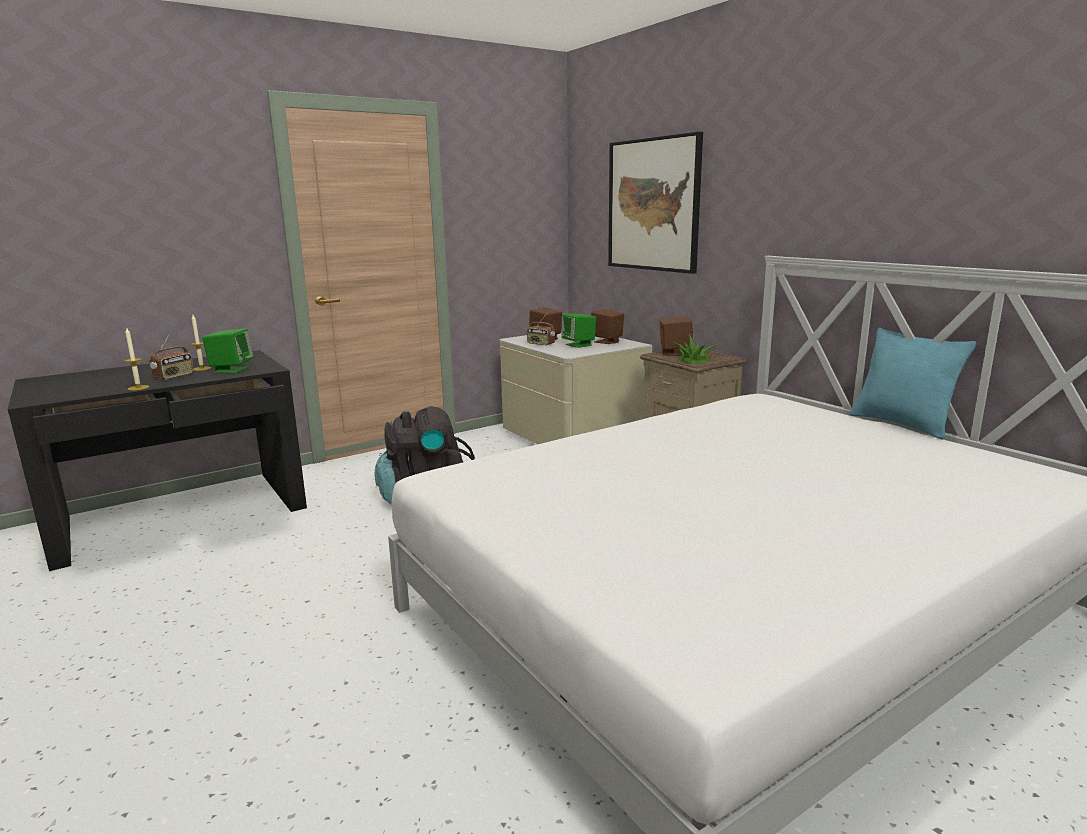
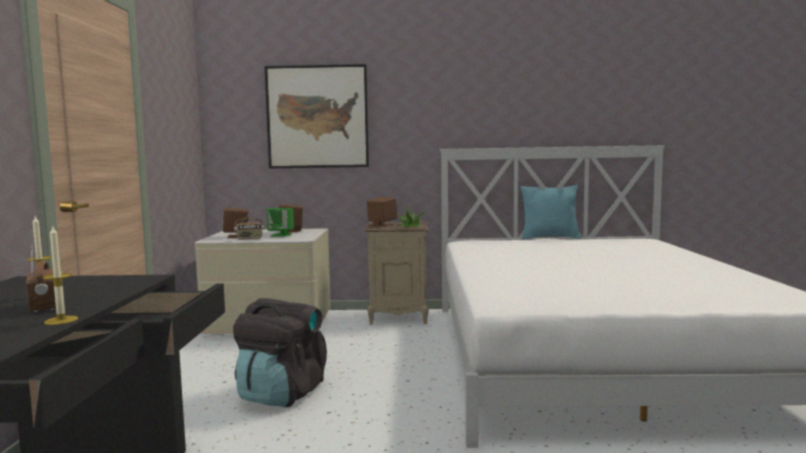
camera: 55 degrees left, 10 degrees down
green speaker [202,328,254,373] -> none

